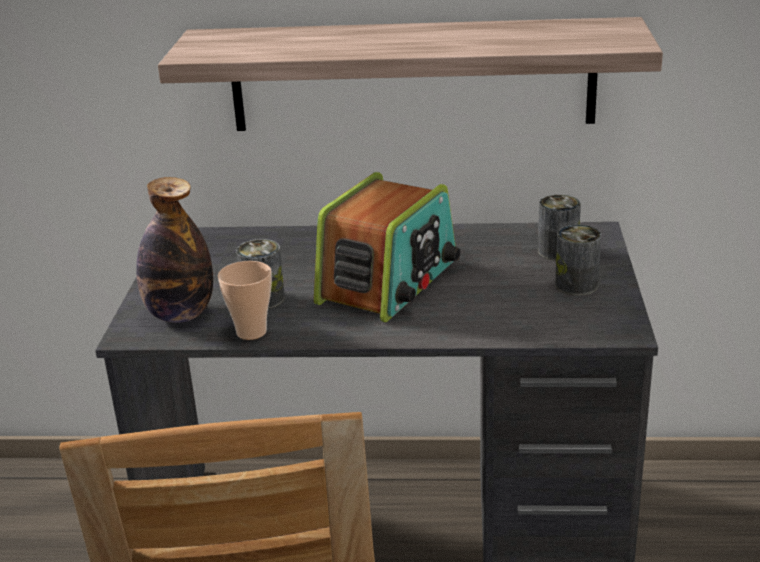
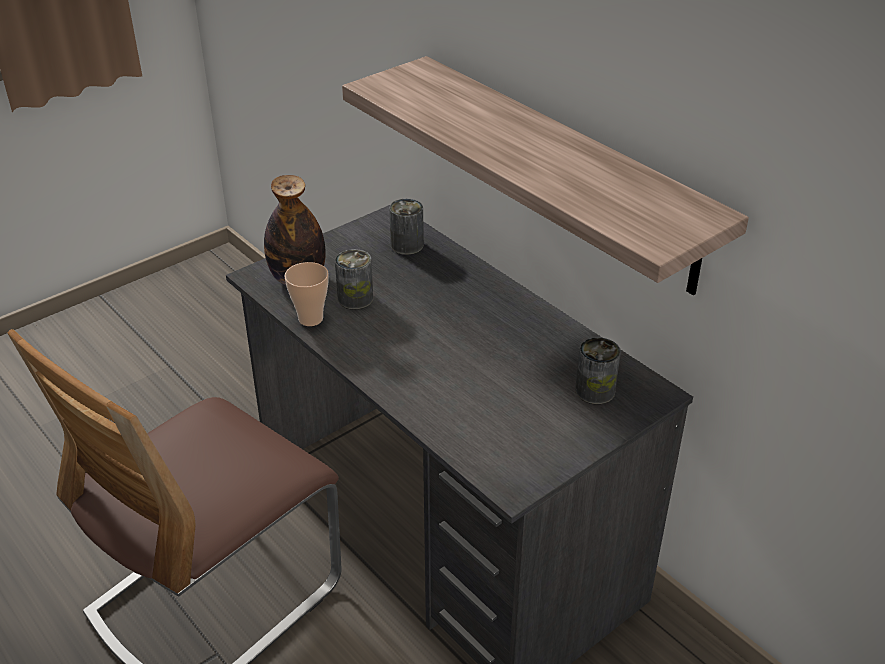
camera: 45 degrees right, 10 degrees up
radio [314,172,460,322] -> none
can [555,225,601,296] -> can moved to [389,199,424,255]

